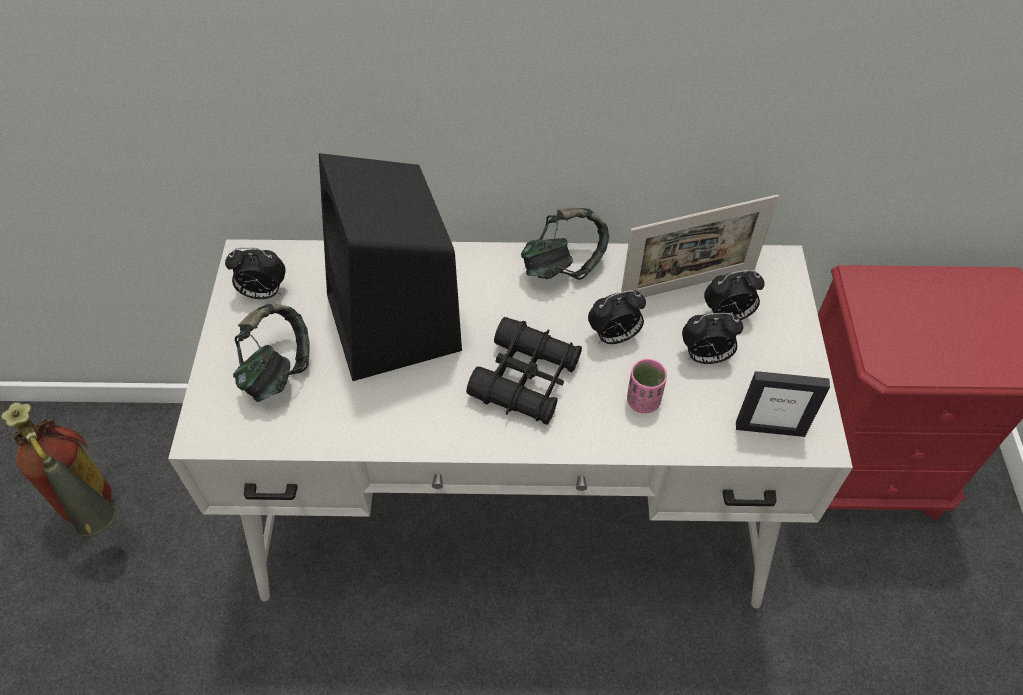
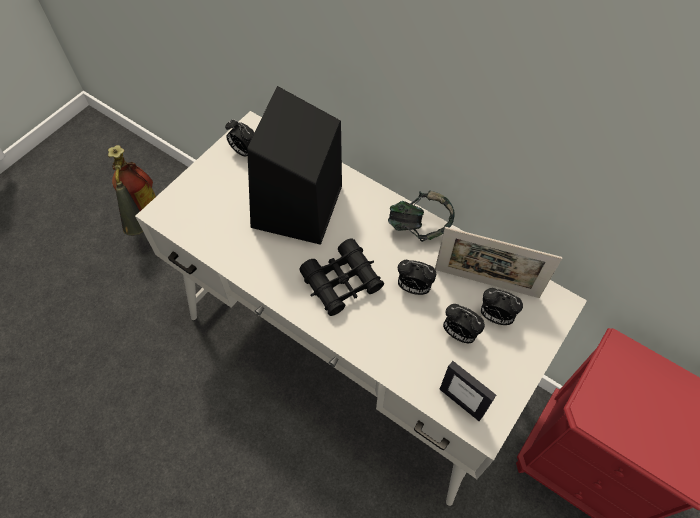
camera: 35 degrees right, 5 degrees up
headphones [233,304,310,402] -> none
pink cup [627,359,667,413] -> none

